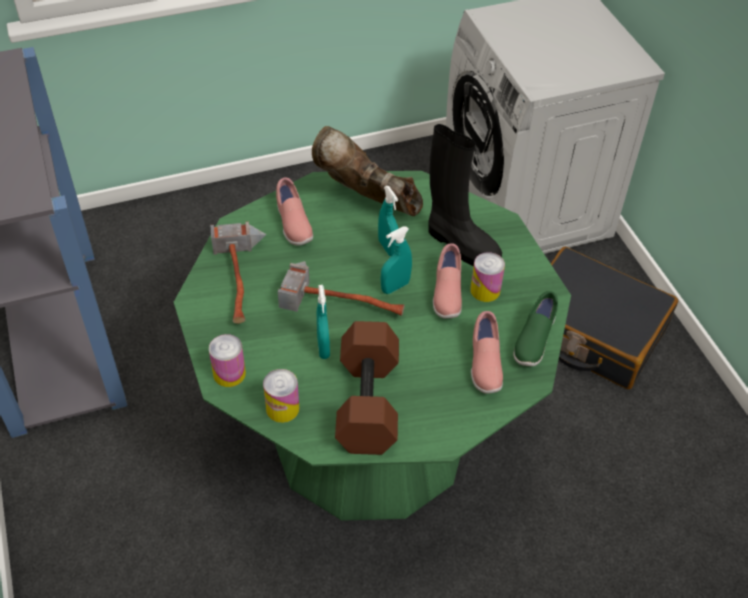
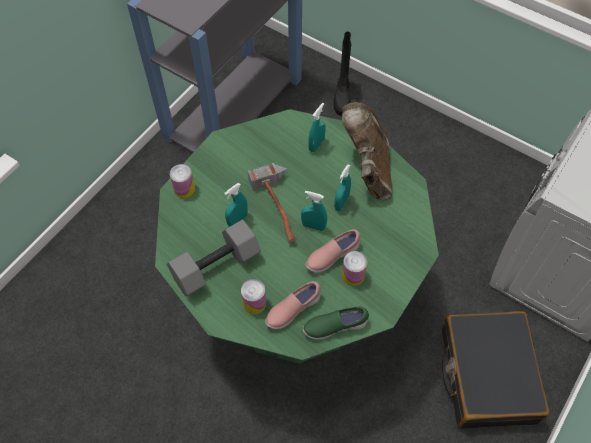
camera: 55 degrees right, 10 degrees up
hammer [211,222,267,323] -> none
can [263,369,299,423] -> can moved to [241,279,266,314]
pink shoe [276,177,313,246] -> turquoise spray bottle [309,103,326,152]
brown dumbbell [335,321,399,455] -> grey dumbbell [167,220,261,296]
black boot [428,124,502,266] -> black boot moved to [333,32,351,116]

